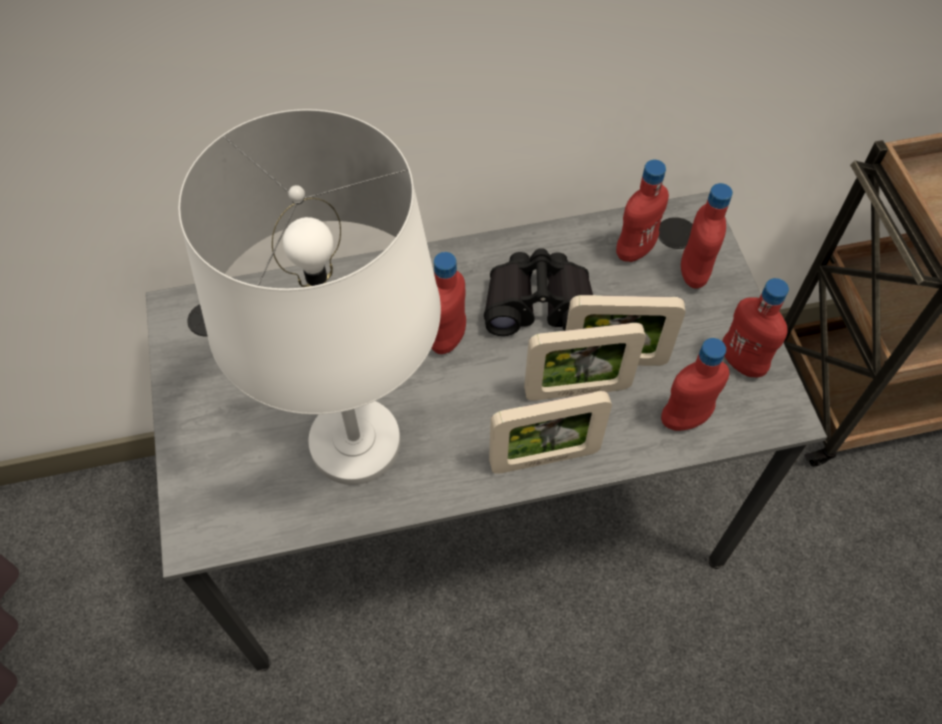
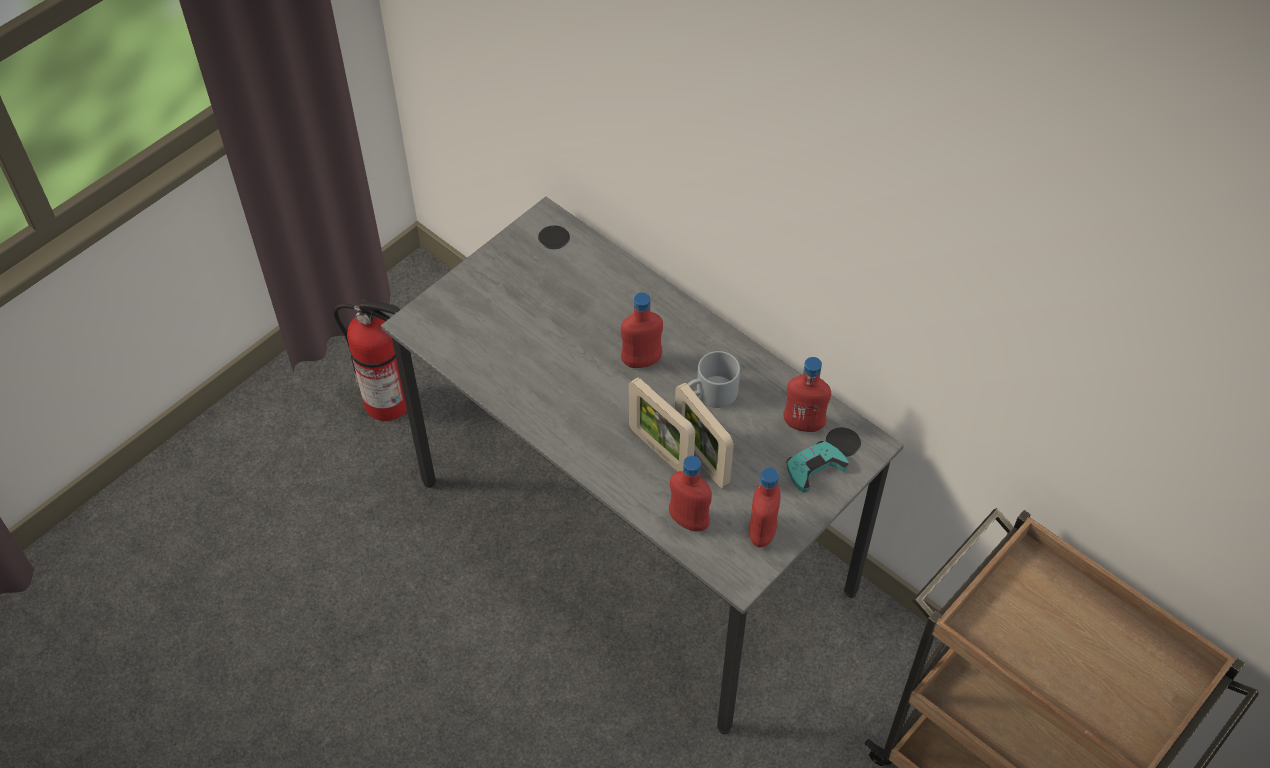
camera: 55 degrees right, 5 degrees down
white table lamp [178,109,441,485] -> none
black binoculars [484,248,593,336] -> grey mug [687,351,740,408]
picture frame [489,391,612,474] -> none
red bottle [681,183,733,289] -> turquoise game controller [786,441,849,493]
none -> fire extinguisher [334,300,407,421]

